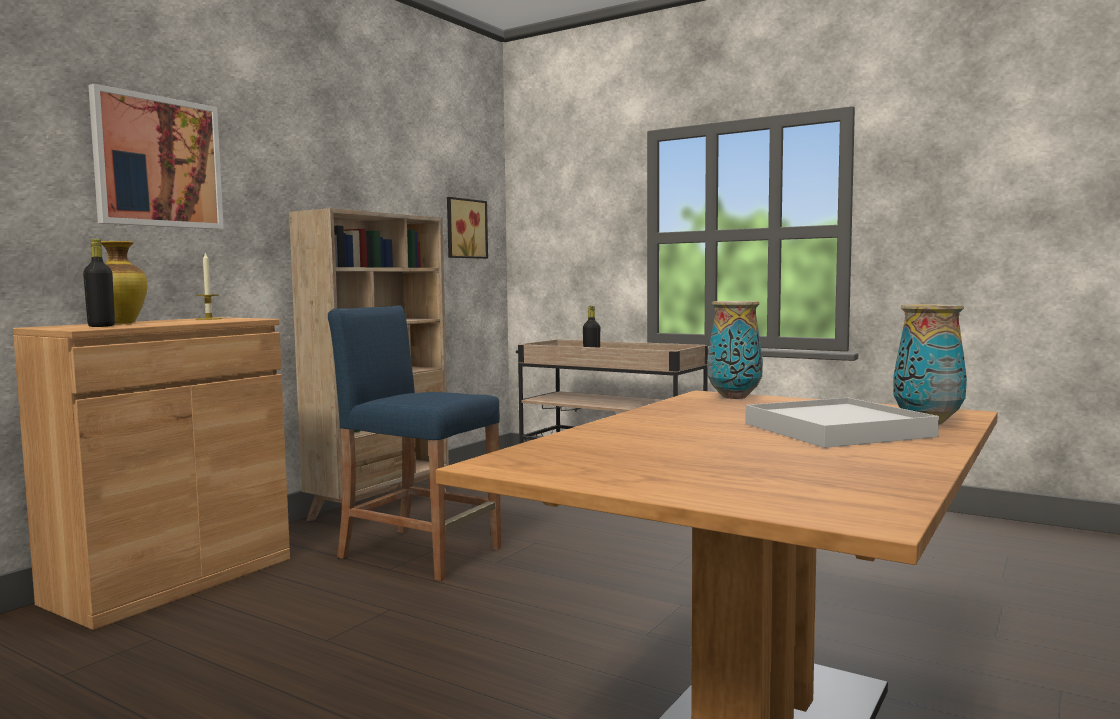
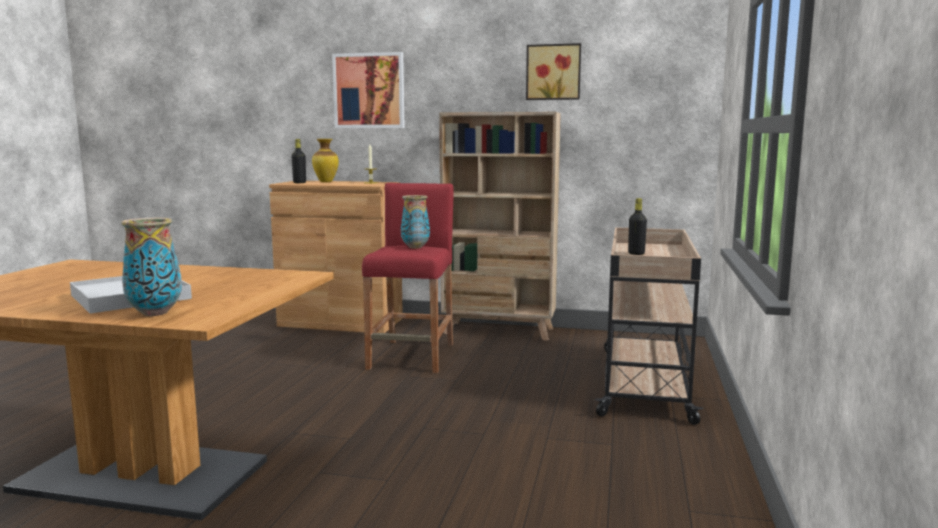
camera: 70 degrees right, 5 degrees up
blue stool [328,306,501,581] -> red stool [362,183,454,373]
picture [447,197,488,259] -> picture moved to [526,43,581,100]
vase [707,301,763,399] -> vase moved to [401,195,430,249]

